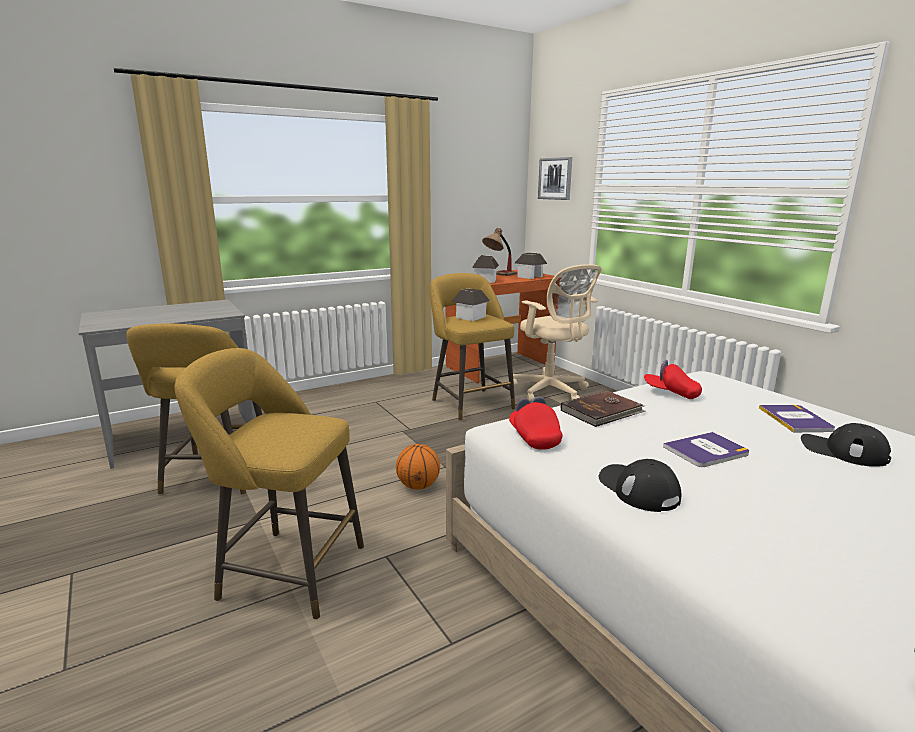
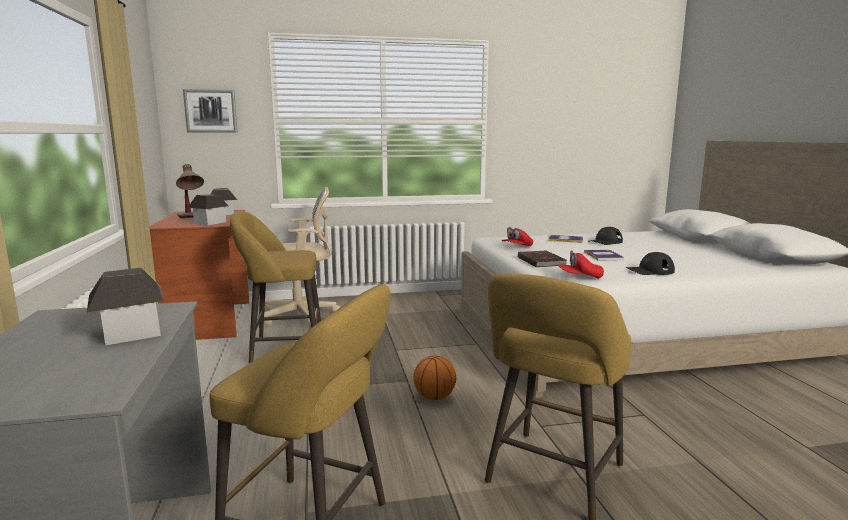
camera: 70 degrees left, 5 degrees down
toy house [451,288,491,321] -> toy house moved to [87,268,164,345]

